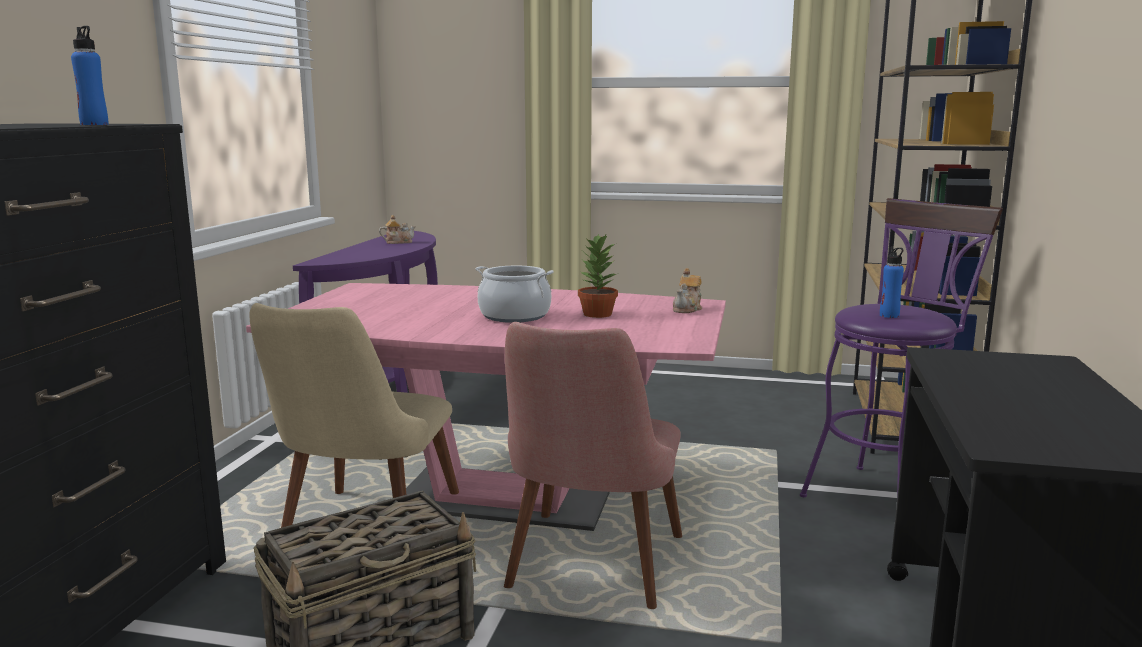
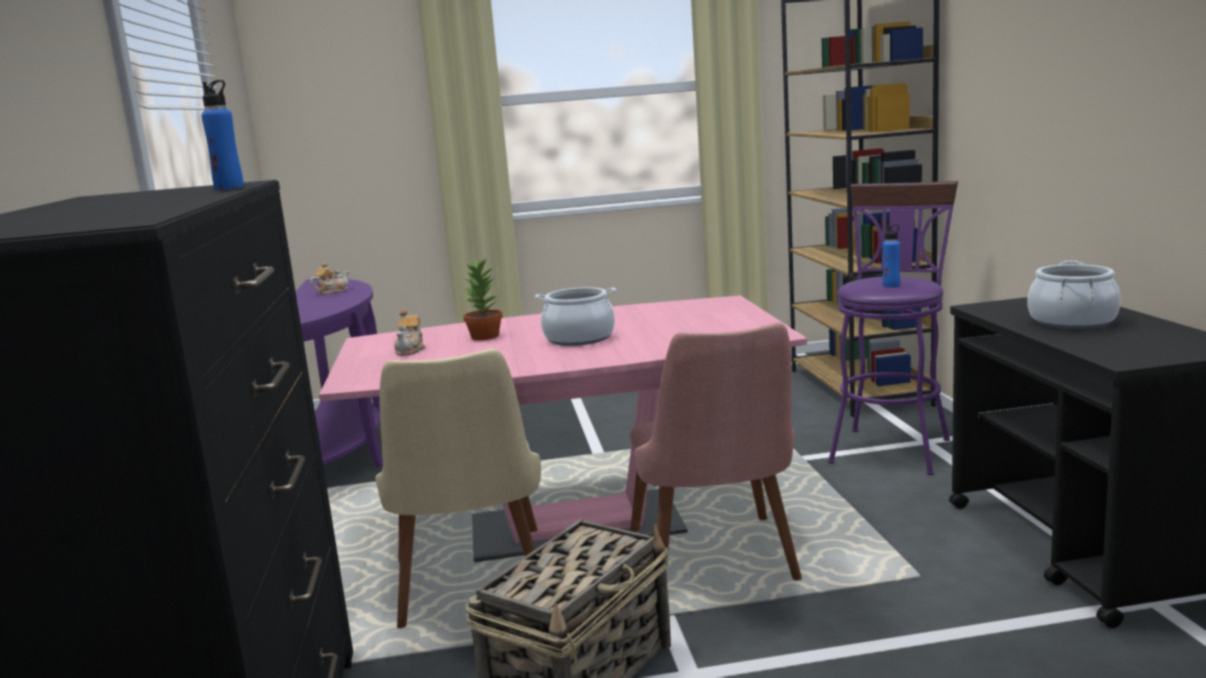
camera: 20 degrees left, 0 degrees up
potted plant [578,234,619,318] -> potted plant moved to [462,259,503,340]
teapot [673,268,702,313] -> teapot moved to [394,309,425,356]
none -> cooking pot [1027,261,1121,329]

